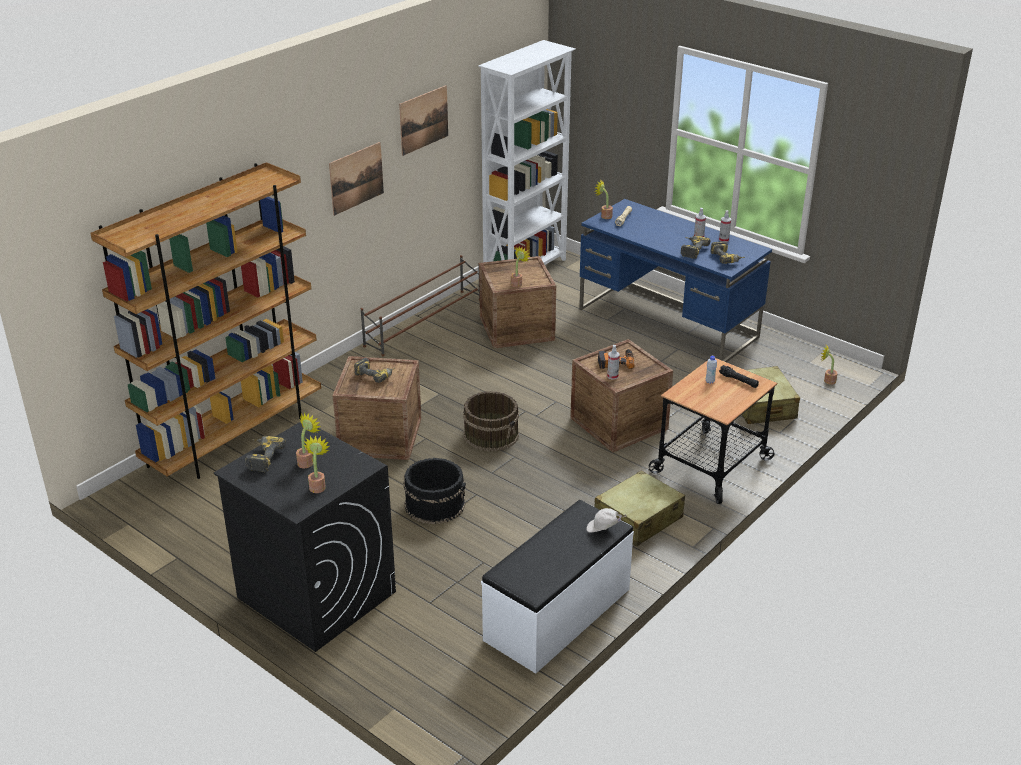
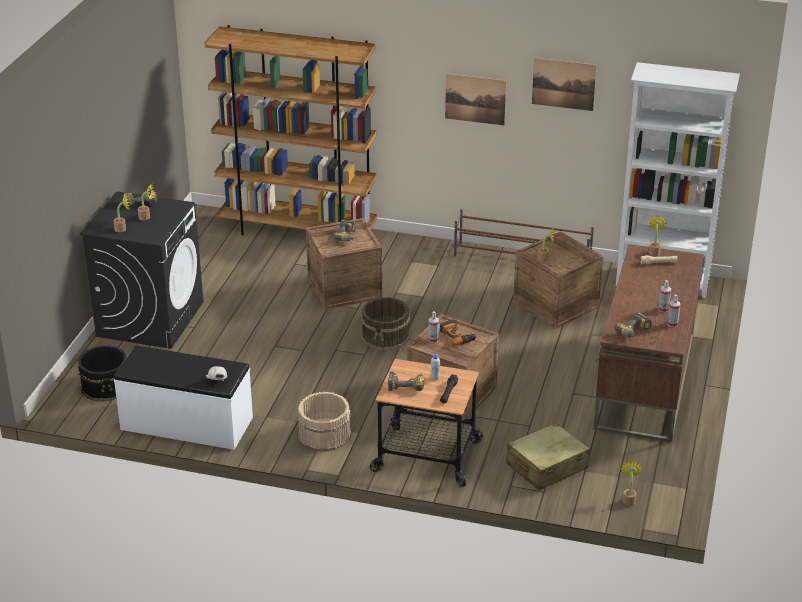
camera: 65 degrees right, 0 degrees up
black bucket [403,458,466,524] -> black bucket moved to [77,345,127,402]
blue desk [579,199,772,362] -> brown desk [593,244,704,442]
beige suitcase [594,470,685,546] -> beige bucket [297,392,351,452]
power drill [681,236,711,259] -> power drill moved to [388,372,425,391]

